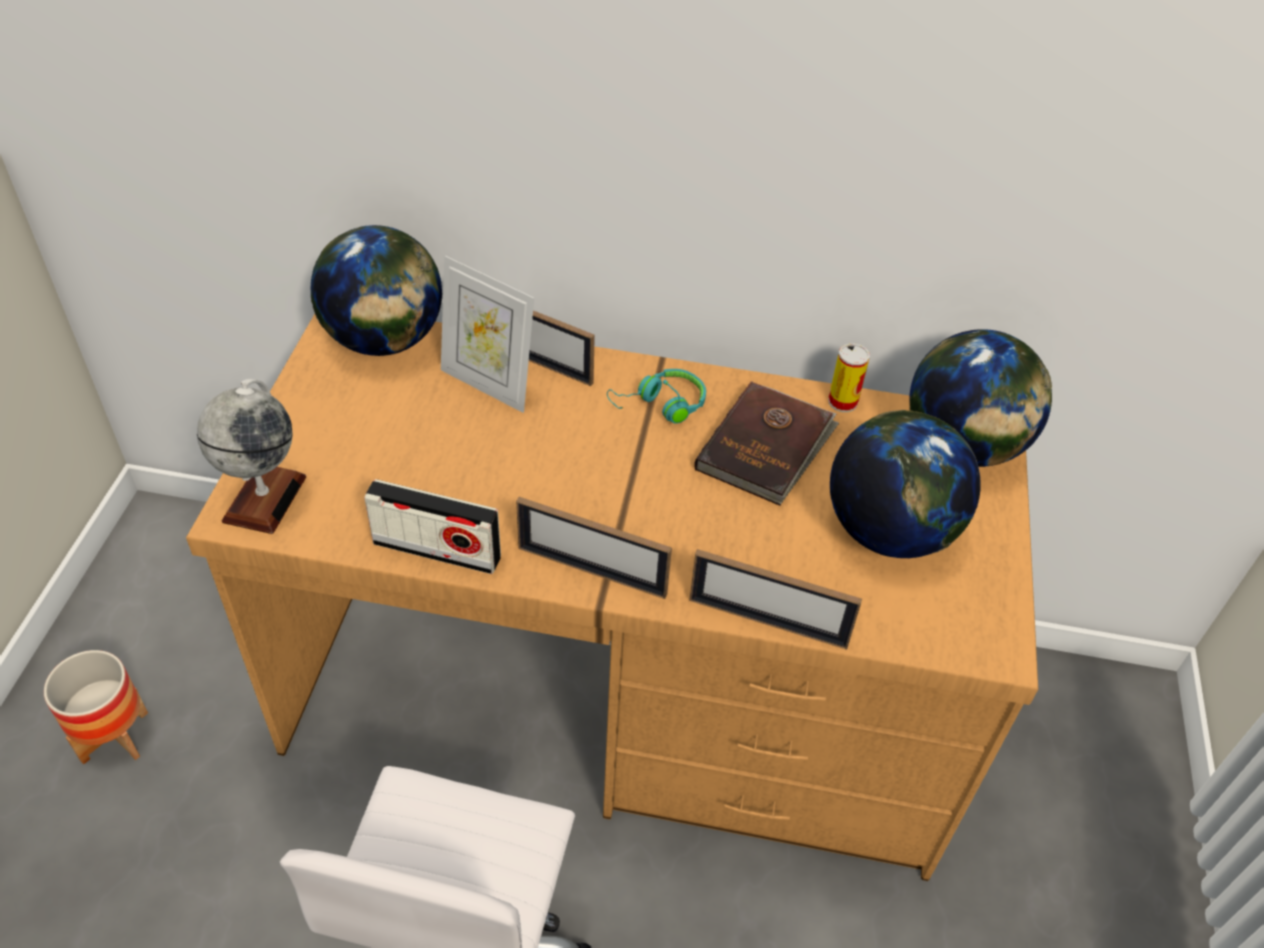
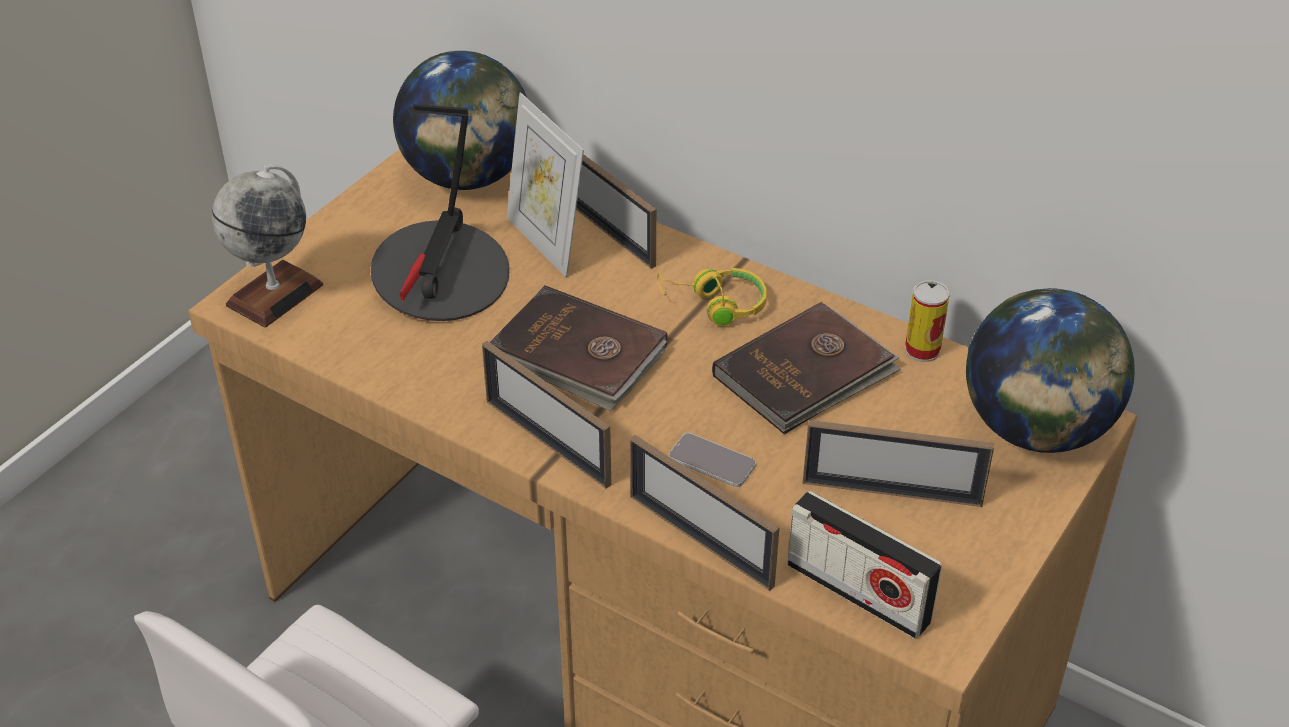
camera: 25 degrees right, 5 degrees down
planter [44,650,148,764] -> none
radio [364,479,501,574] -> radio moved to [787,491,942,639]
turquoise headphones [607,369,706,424] -> yellow headphones [657,268,767,326]
globe [830,410,981,558] -> picture frame [803,420,994,507]
none -> table lamp [371,104,509,321]
none -> brown book [490,285,668,411]
none -> phone [669,433,756,487]

